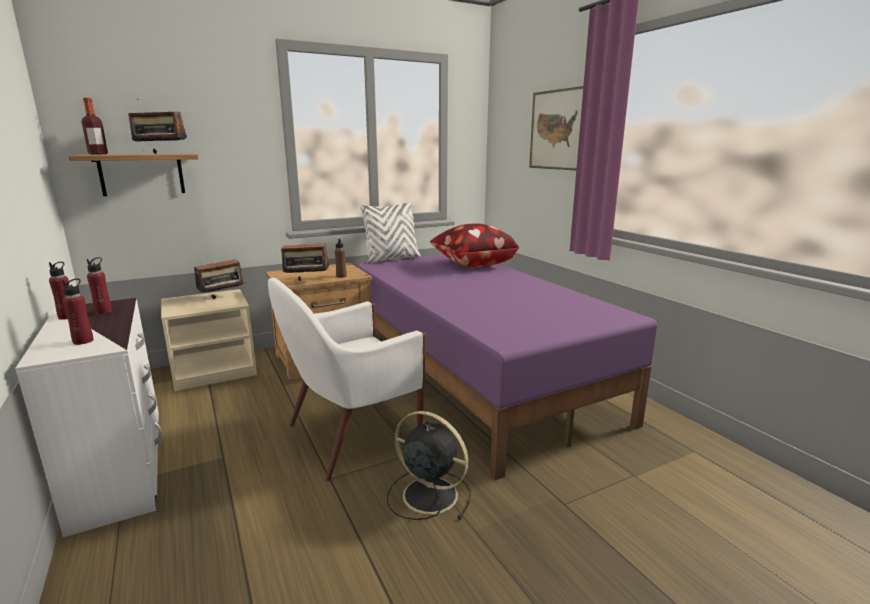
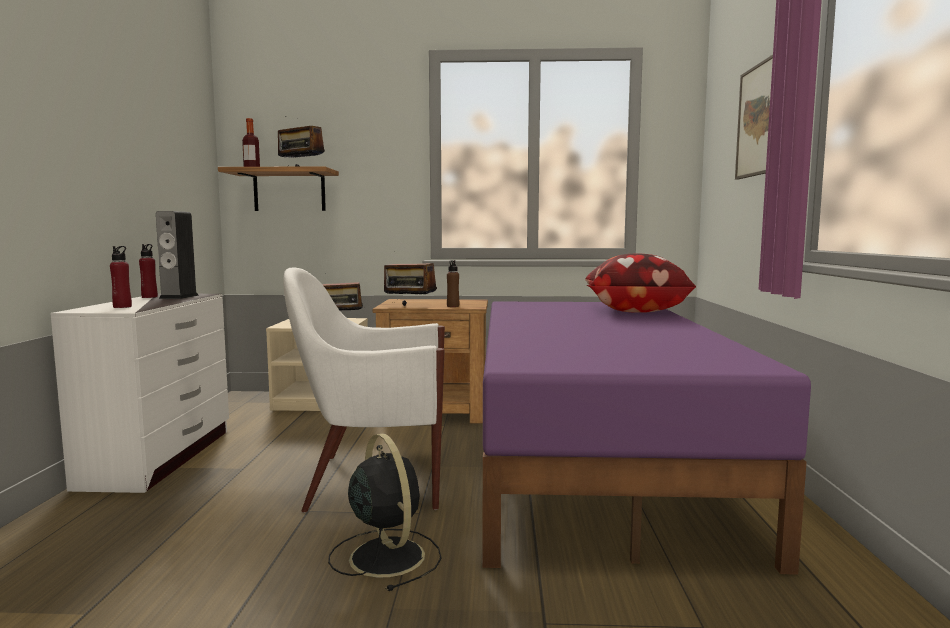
camera: 30 degrees right, 10 degrees down
red bottle [87,257,112,314] -> speaker [156,211,199,299]
white pillow [359,202,421,264] -> none

